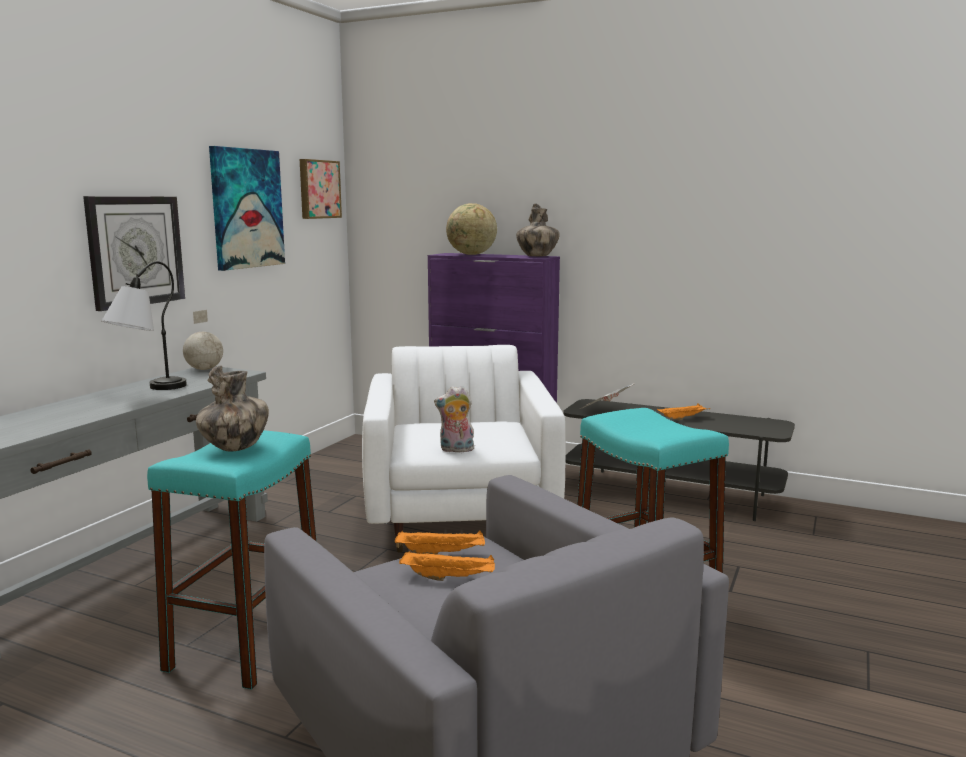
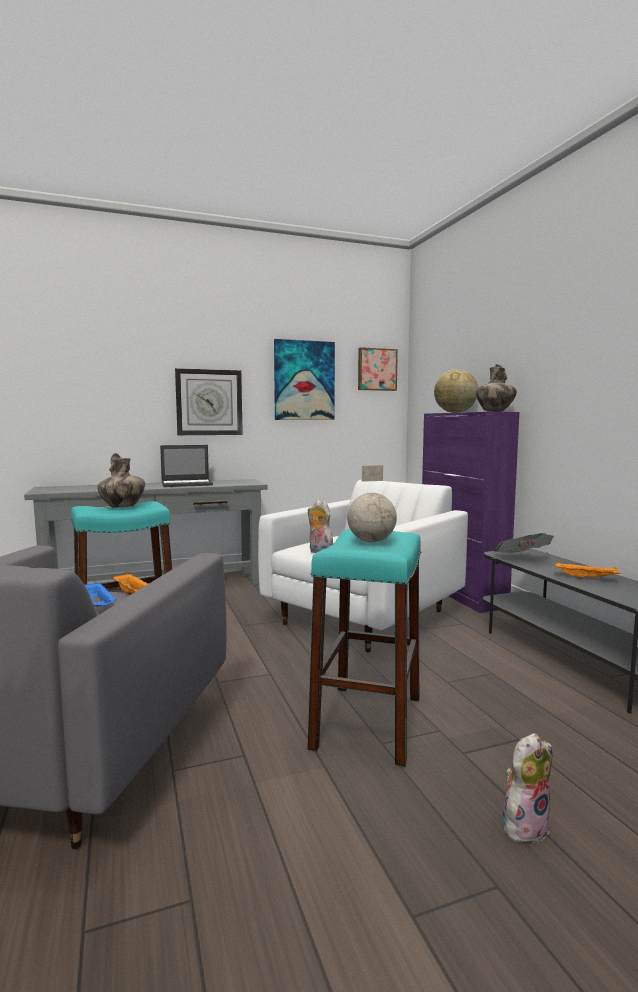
camera: 45 degrees right, 5 degrees down
table lamp [102,261,187,390] -> laptop [160,445,213,487]
globe [183,310,223,370] -> globe moved to [347,465,397,542]
orange tray [399,551,495,581] -> blue tray [84,582,117,606]
none -> plush toy [503,733,552,845]

